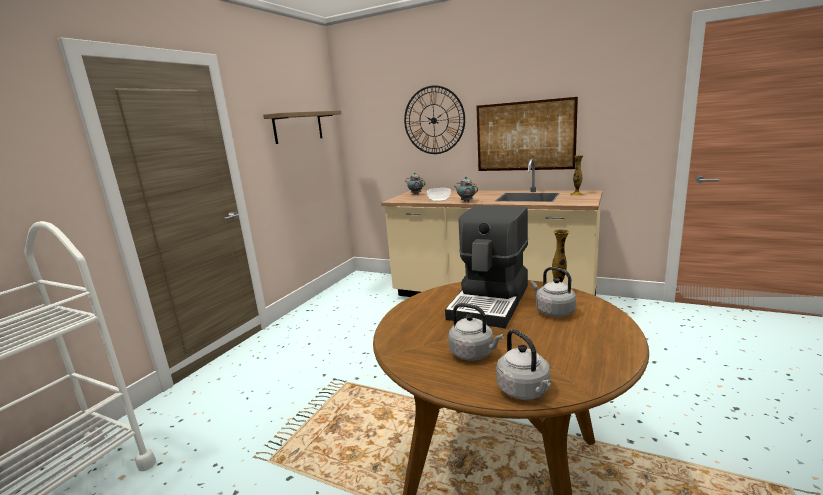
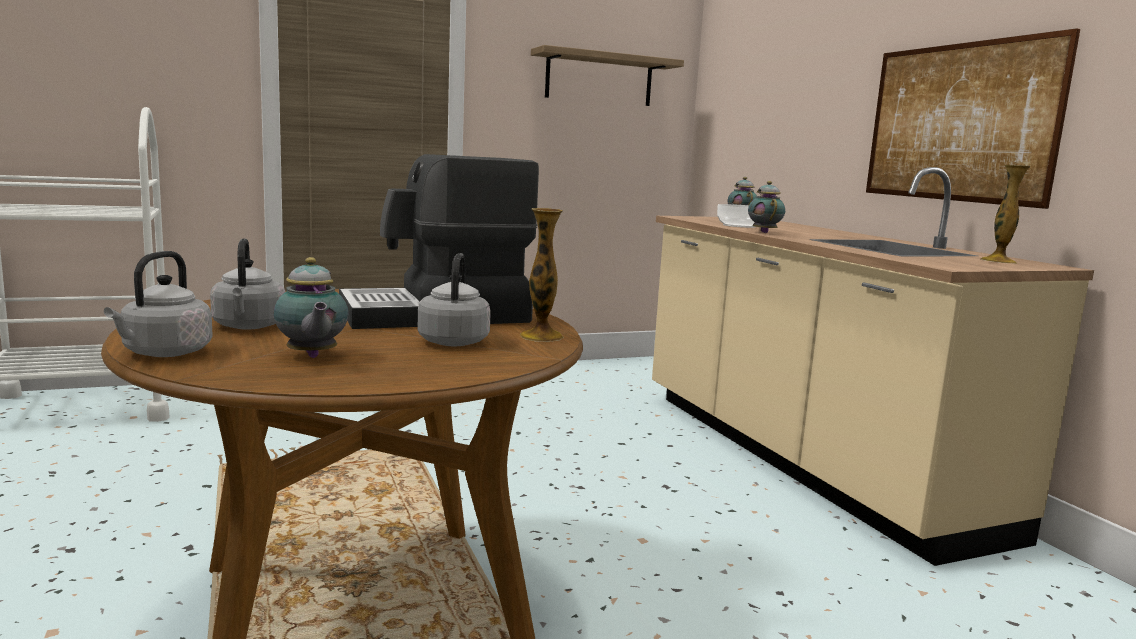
camera: 40 degrees right, 5 degrees down
wall clock [404,85,465,154] -> none
none -> teapot [274,257,348,358]

